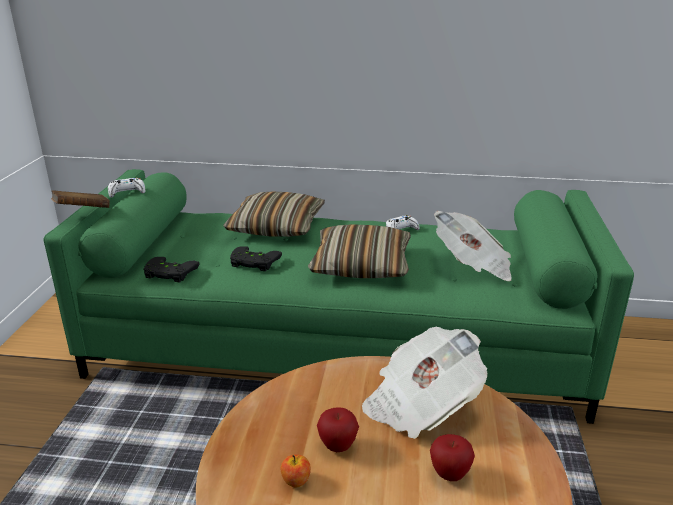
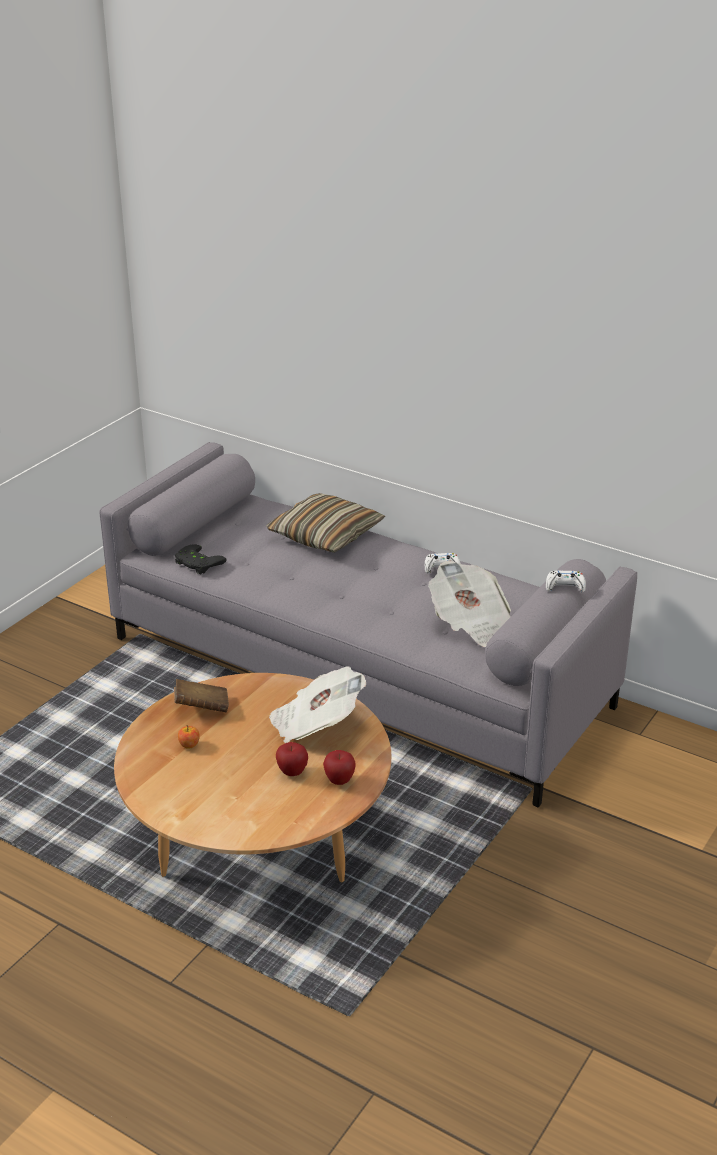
camera: 25 degrees right, 5 degrees up
green sofa [44,169,634,424] -> grey sofa [99,442,637,807]
brown book [51,190,110,208] -> brown book moved to [174,679,229,713]
white game controller [108,178,145,198] -> white game controller moved to [546,570,586,593]
black game controller [230,246,282,271] -> none
pillow [308,224,411,278] -> none
apple [317,407,359,452] -> apple moved to [323,750,356,785]

